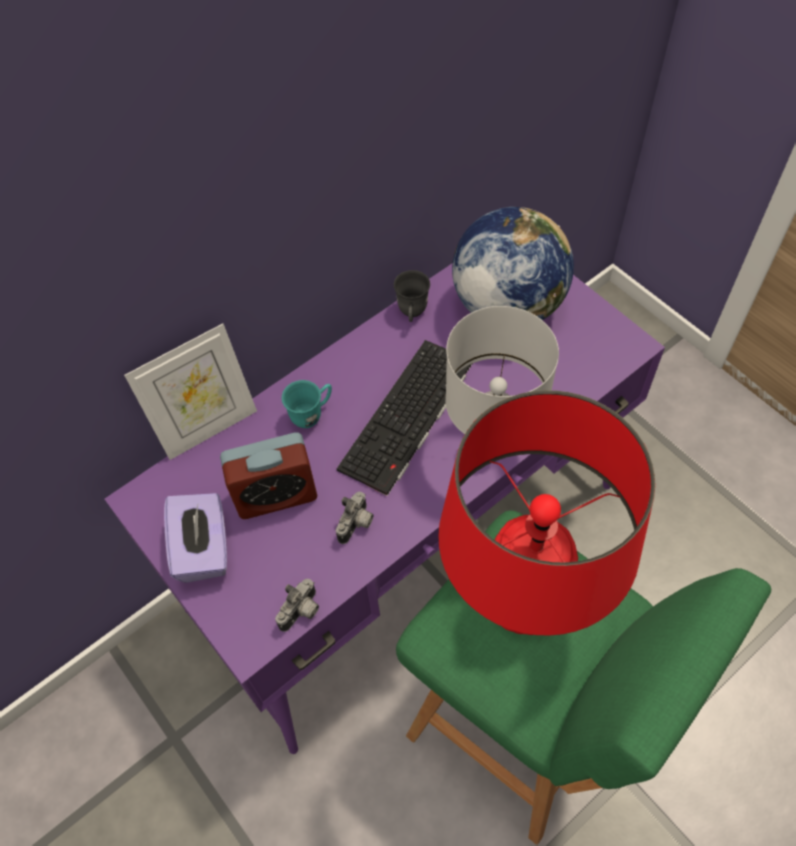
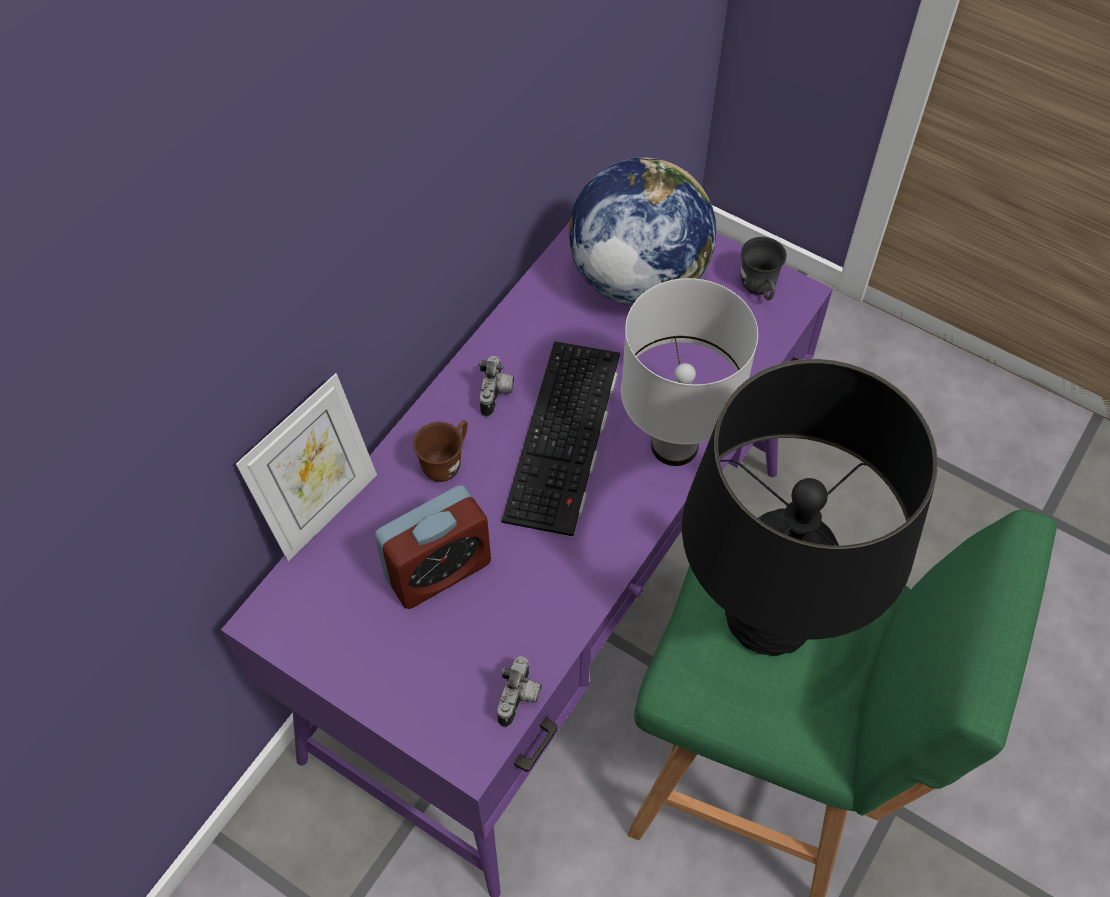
camera: 20 degrees left, 0 degrees up
purple tissue box [164,493,227,583] -> none
turquoise mug [282,380,332,428] -> brown mug [413,420,468,482]
camera [336,492,374,544] -> camera moved to [479,356,514,417]
grey mug [394,270,430,322] -> grey mug moved to [741,237,787,300]
red table lamp [438,390,655,636] -> black table lamp [682,359,938,656]

